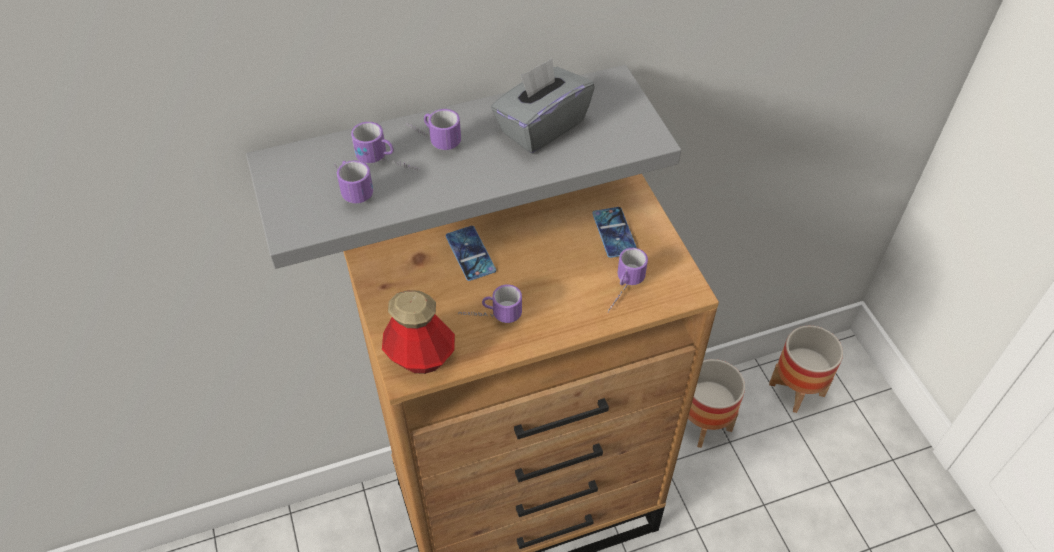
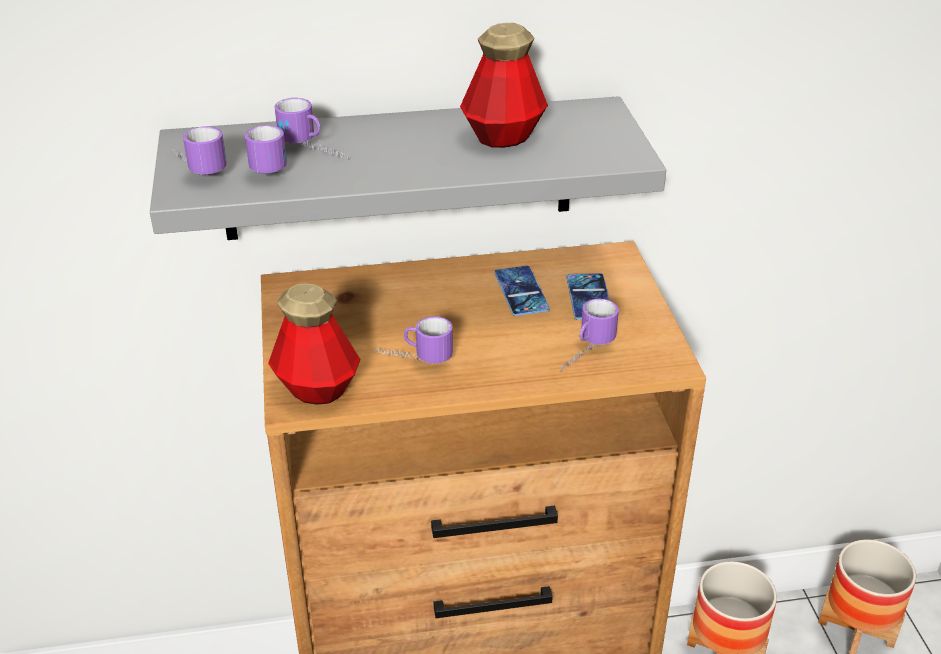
camera: 10 degrees right, 15 degrees down
mug [406,109,461,150] -> mug moved to [172,126,227,175]
phone [446,226,496,281] -> phone moved to [494,266,550,316]
grey tissue box [491,58,595,153] -> bottle [460,23,548,148]

